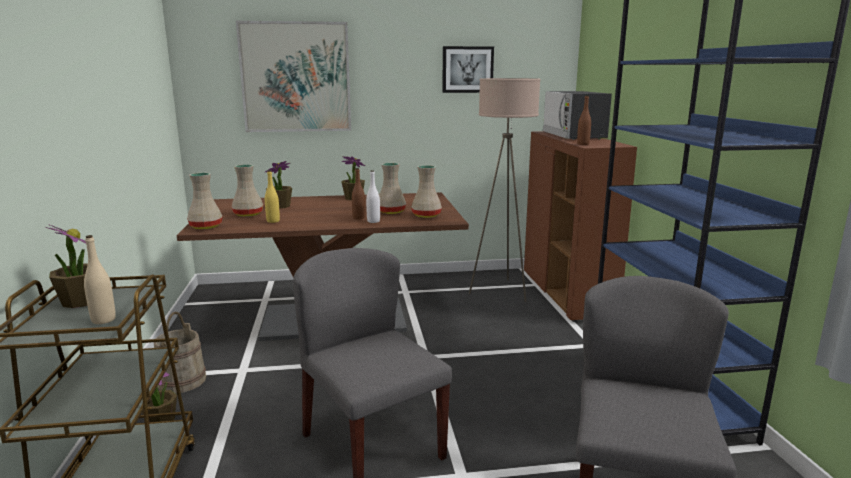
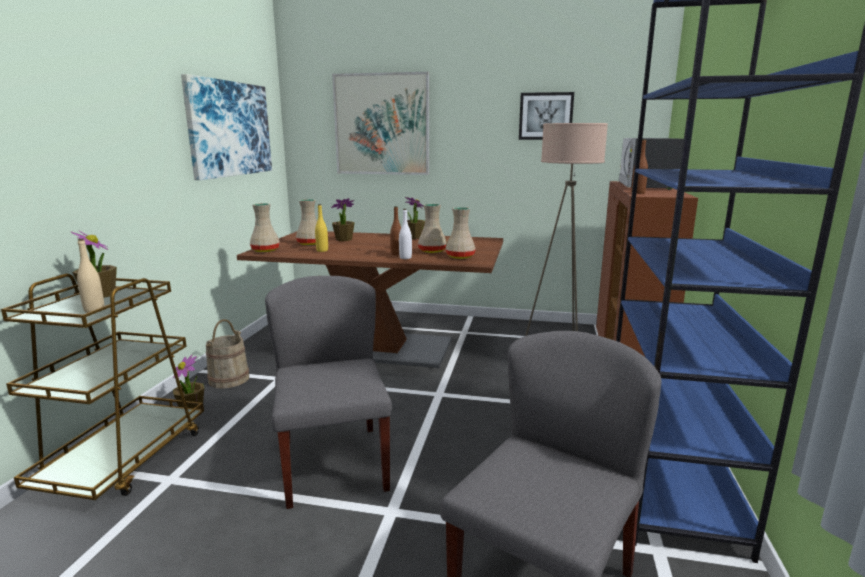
camera: 20 degrees right, 0 degrees up
none -> picture [181,74,272,180]

